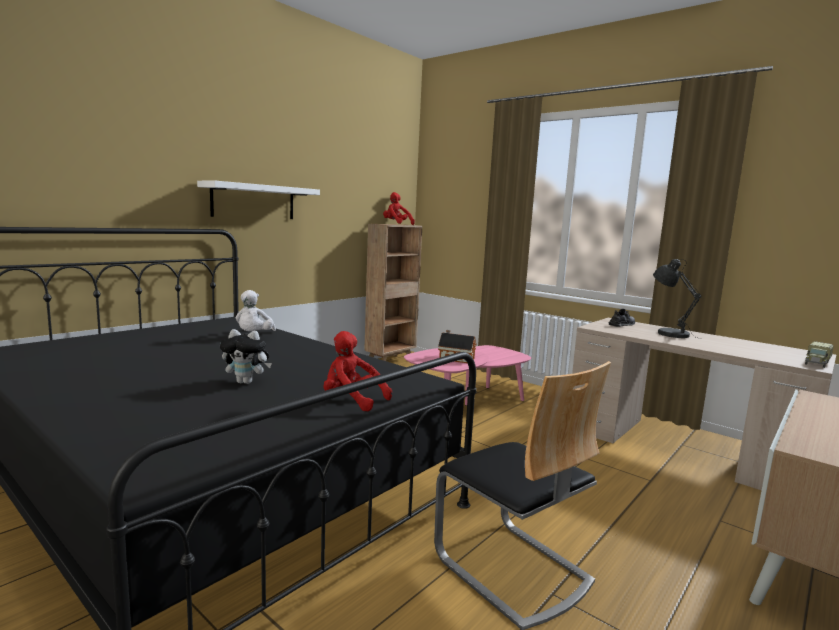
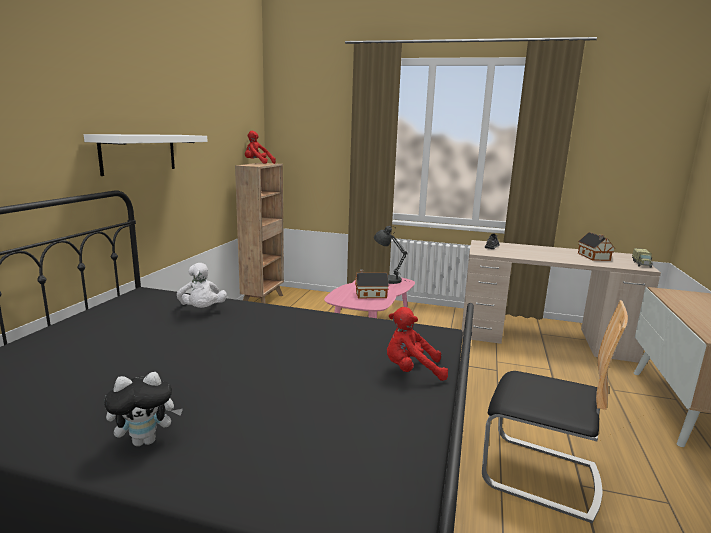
camera: 25 degrees left, 5 degrees up
plush toy [220,329,272,384] -> plush toy moved to [104,372,183,446]
grey table lamp [653,259,702,339] -> grey table lamp moved to [374,226,409,284]
none -> toy house [578,232,615,261]

